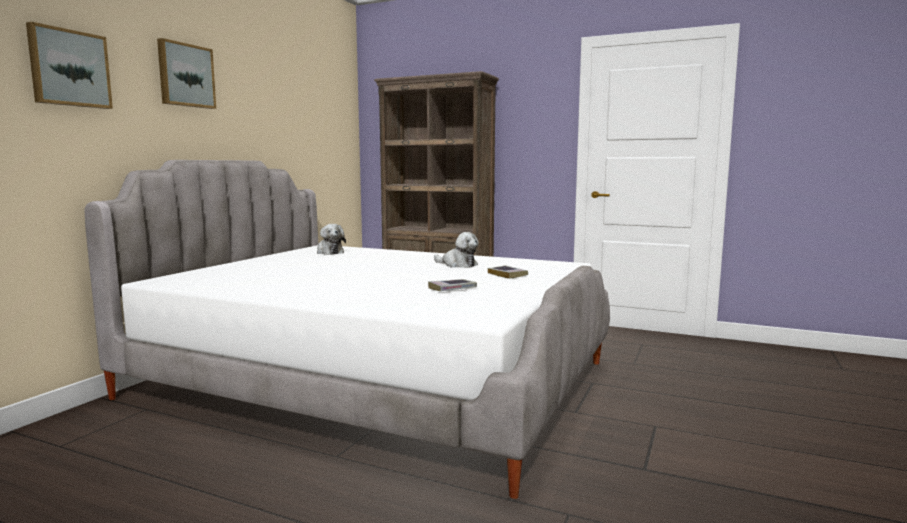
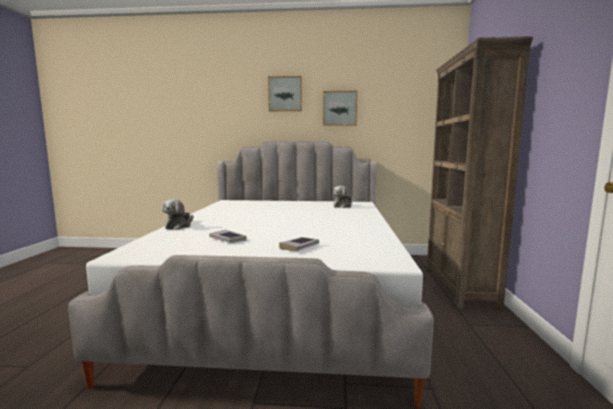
camera: 70 degrees right, 0 degrees up
picture [26,22,113,109] -> picture moved to [323,91,357,126]
plush toy [434,232,479,268] -> plush toy moved to [162,199,193,230]

